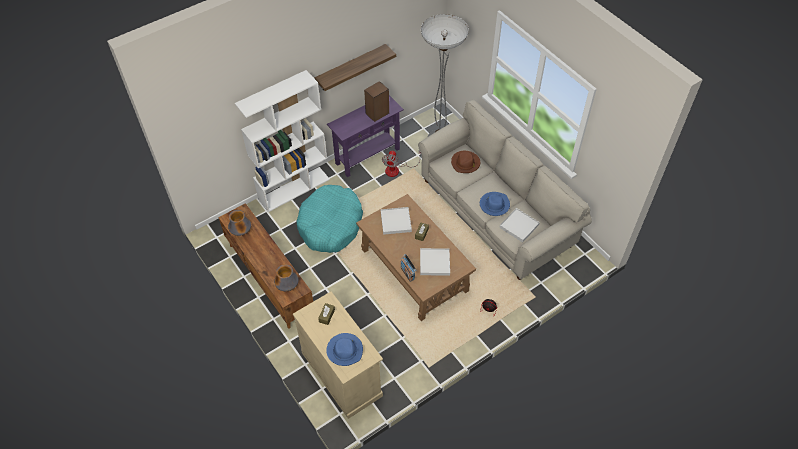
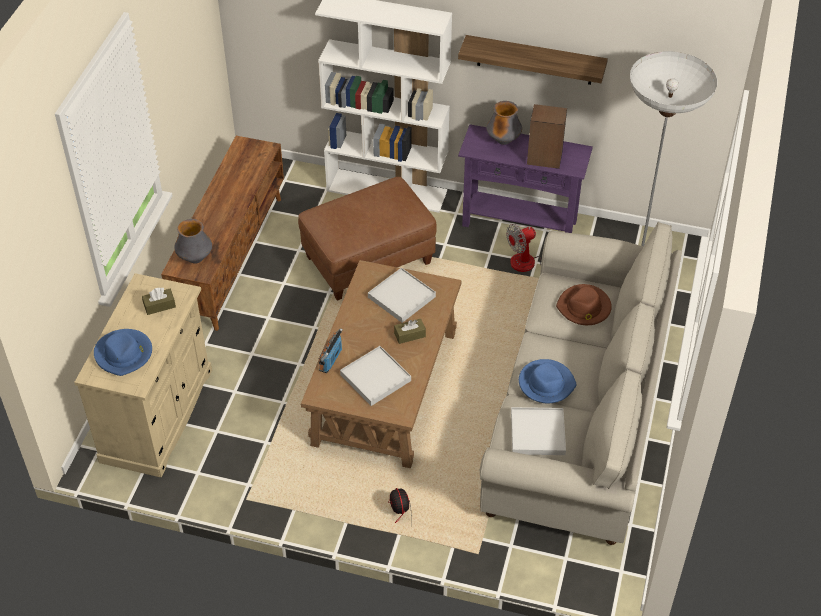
camera: 50 degrees right, 5 degrees down
vase [228,210,251,236] -> vase moved to [487,101,522,145]
turquoise dog bed [296,185,363,253] -> brown ottoman [298,177,437,301]

